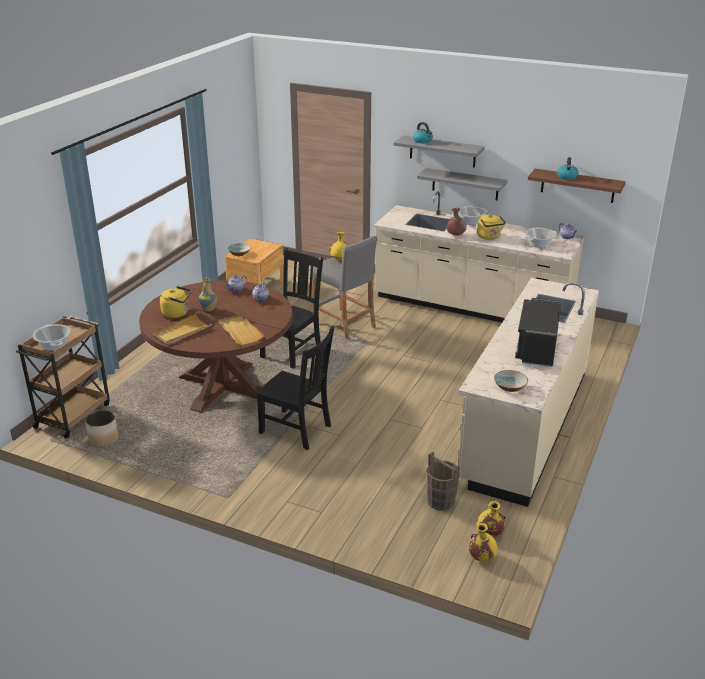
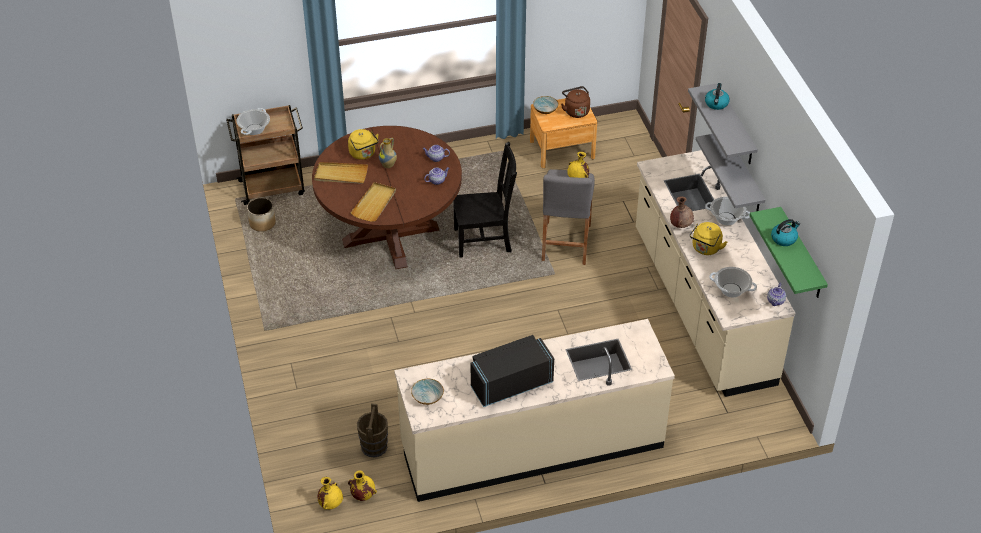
camera: 50 degrees right, 15 degrees up
black chair [256,327,335,450] -> none
brown shelf [528,169,626,203] -> green shelf [749,207,828,298]
none -> brown kettle [561,86,590,118]

